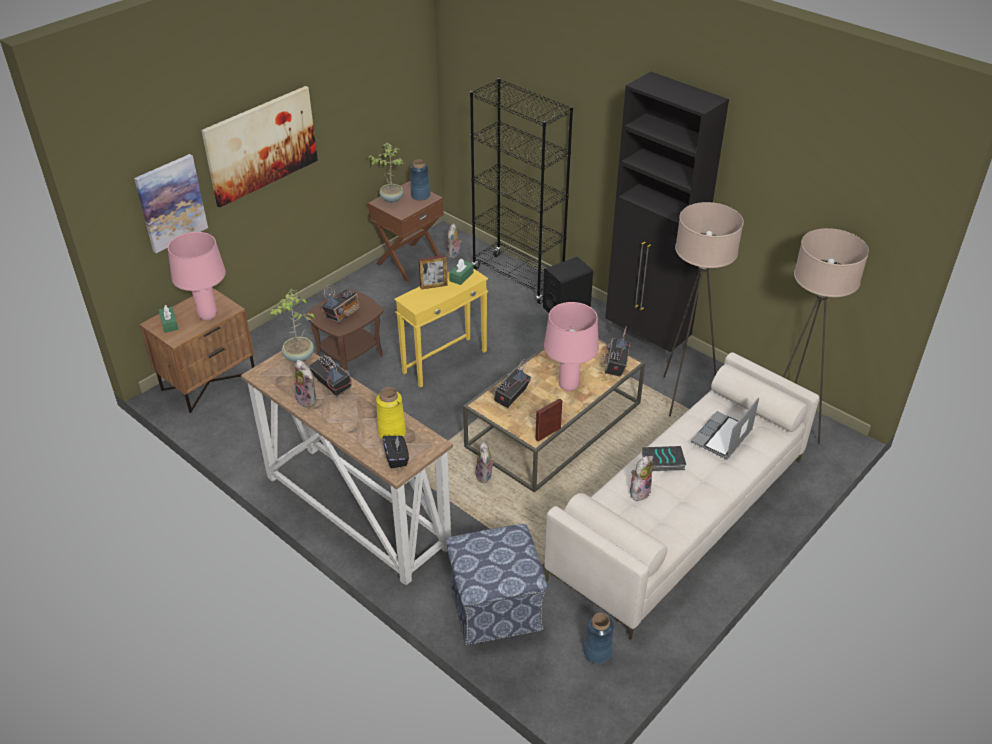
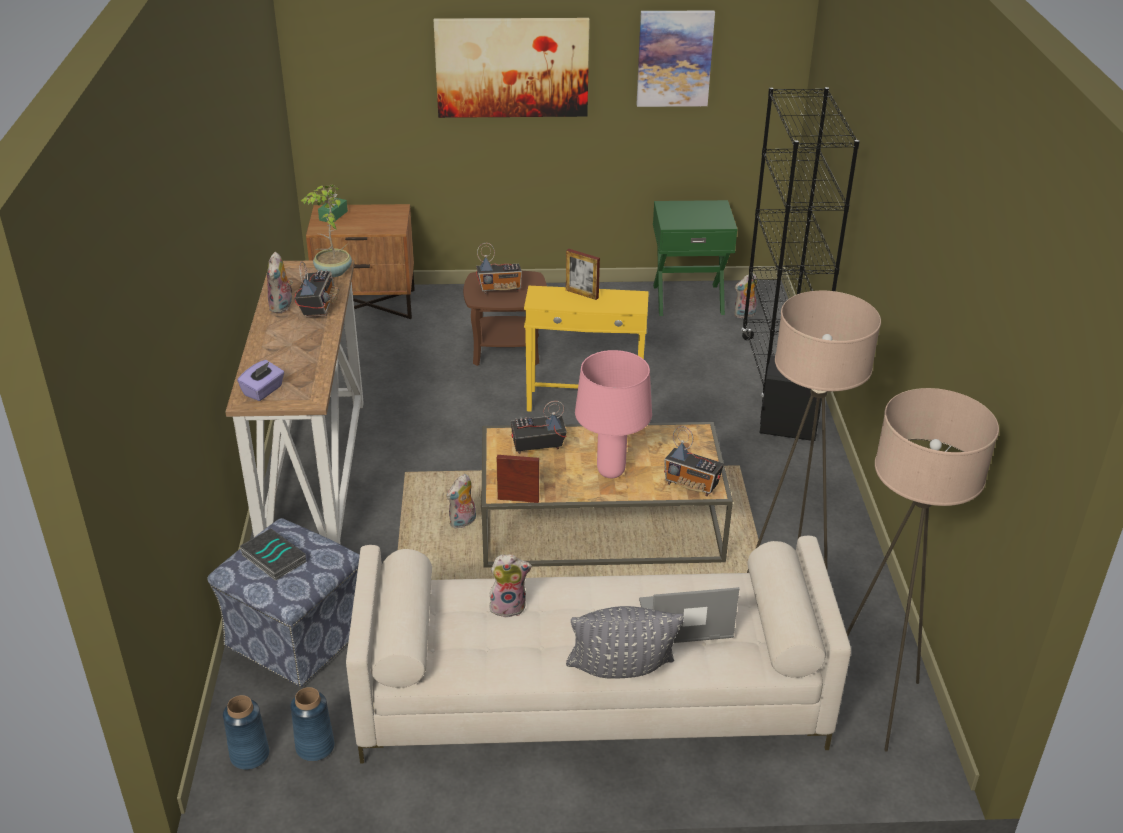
camera: 45 degrees right, 5 degrees down
picture [134,154,208,253] -> picture moved to [636,11,715,107]
pink table lamp [168,232,226,320] -> none
potted plant [368,143,404,203] -> none
brown nightstand [368,181,444,282] -> green nightstand [653,200,738,316]
yellow vase [376,387,406,439] -> none
black tissue box [383,435,409,469] -> purple tissue box [237,360,284,401]
blue vase [410,159,430,201] -> blue vase moved to [223,695,270,770]
green tissue box [449,259,474,285] -> none
radio [602,326,631,377] -> radio turned 120 degrees counterclockwise [664,426,724,496]
black cabinet [605,72,729,364] -> none
book [642,446,686,471] -> book moved to [239,529,306,581]
none -> grey pillow [566,606,684,679]

